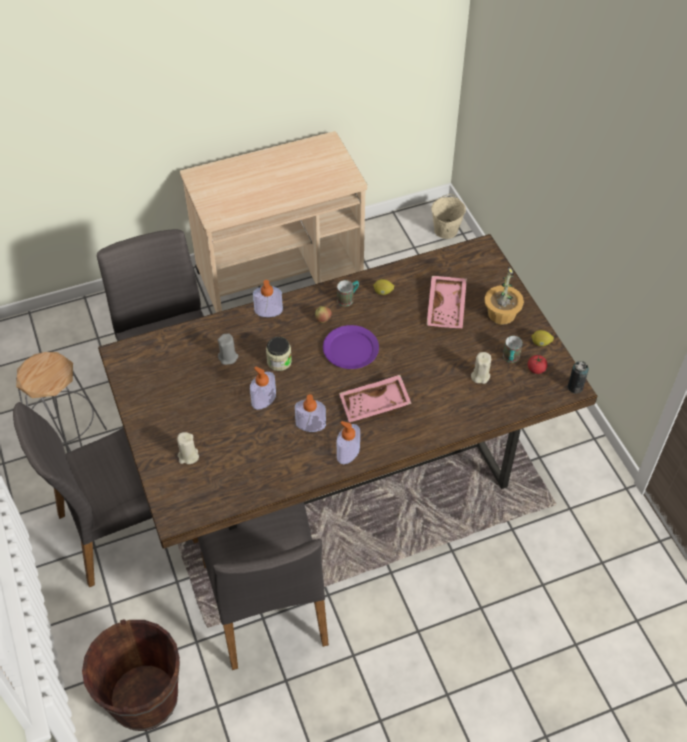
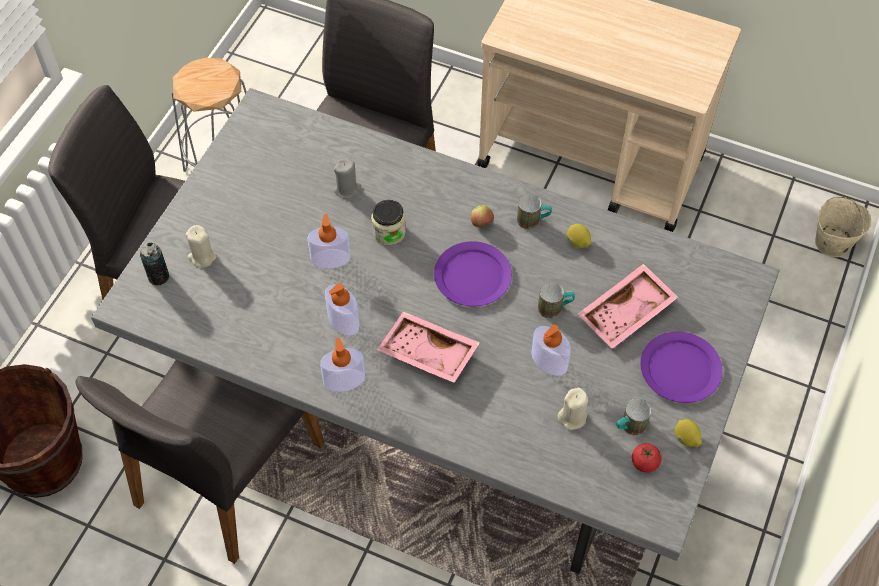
camera: 45 degrees right, 5 degrees up
brown dining table [98,234,597,549] -> grey dining table [91,88,779,574]
soap dispenser [253,280,283,317] -> soap dispenser moved to [531,325,571,376]
potted plant [484,266,524,324] -> purple plate [640,331,723,403]
can [568,361,589,393] -> can moved to [140,243,169,285]
none -> mug [538,282,575,319]

